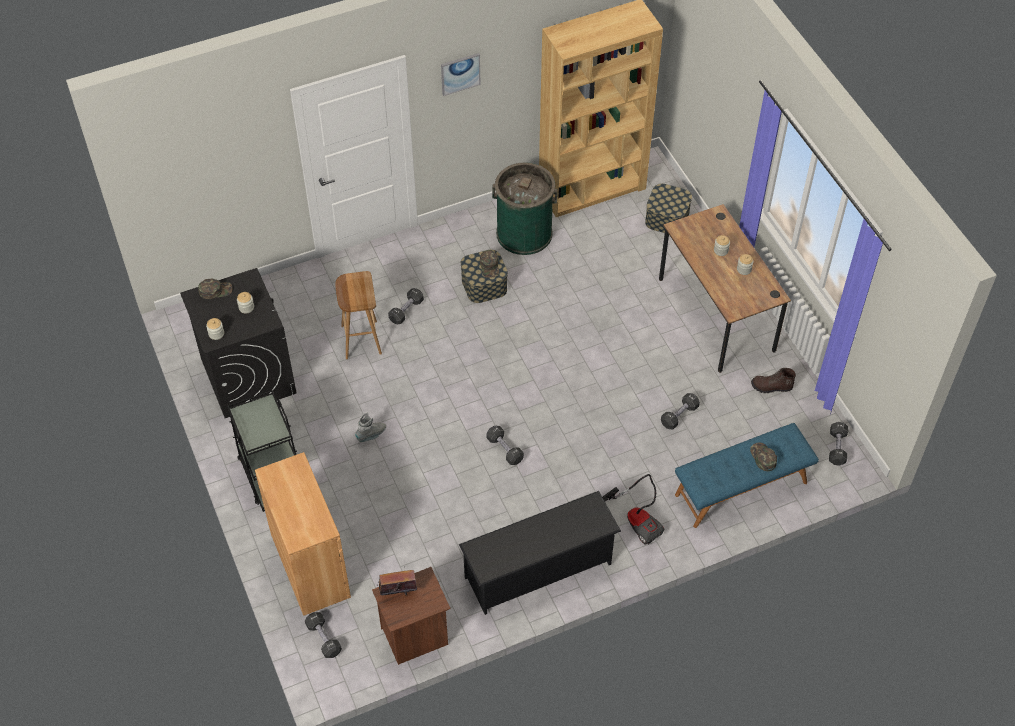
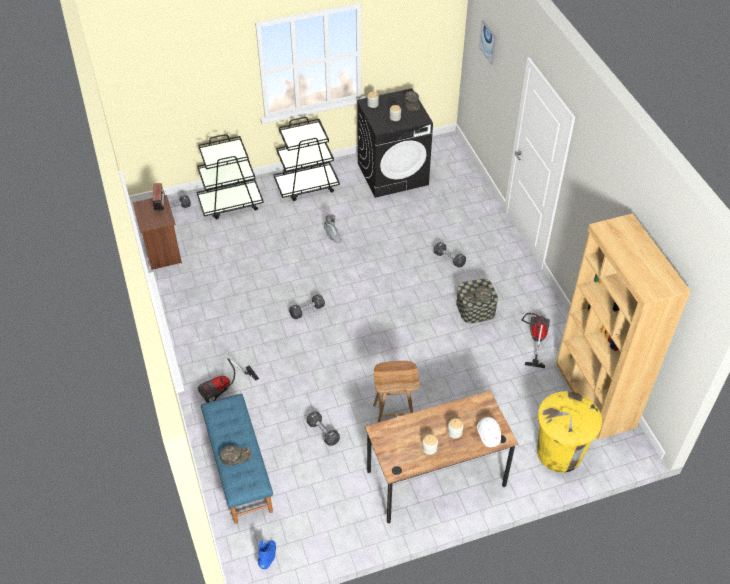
camera: 95 degrees right, 5 degrees down
brown cabinet [255,452,351,616] -> black cart [197,134,264,219]
brown stool [335,271,382,359] -> brown stool moved to [373,361,420,422]
picture [441,53,481,96] -> picture moved to [479,20,497,65]
black shoe rack [459,491,621,615] -> none
green trash can [492,162,558,255] -> vacuum cleaner [521,313,550,368]
storage box [645,184,692,233] -> yellow trash can [537,391,602,473]
brown boot [751,368,796,393] -> none
black dumbbell [829,422,848,466] -> blue boot [258,540,276,569]
none -> white hard hat [477,417,501,447]

